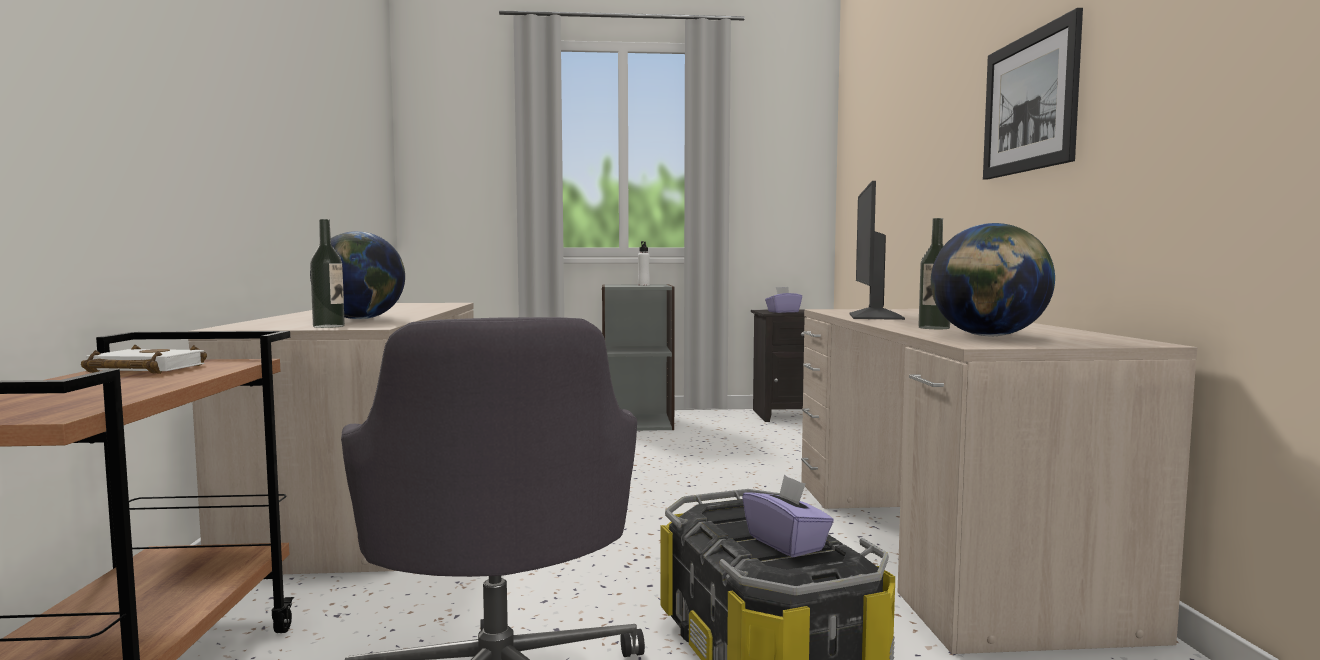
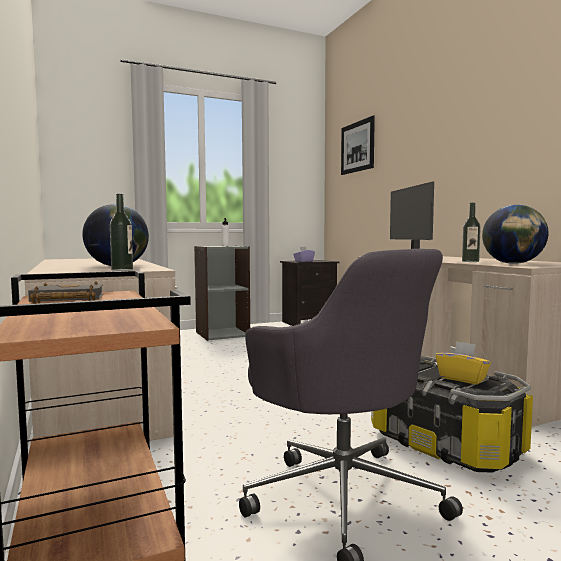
camera: 20 degrees left, 0 degrees up
white book [81,345,207,374] -> black book [28,282,103,303]
purple tissue box [742,474,834,557] -> yellow tissue box [436,341,491,385]
picture [983,8,1083,180] -> picture moved to [341,116,375,175]

